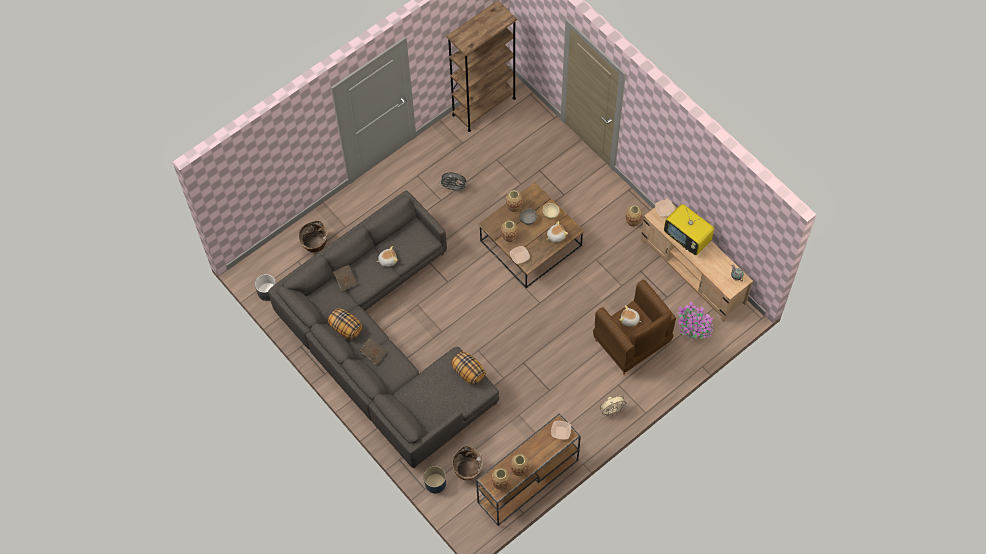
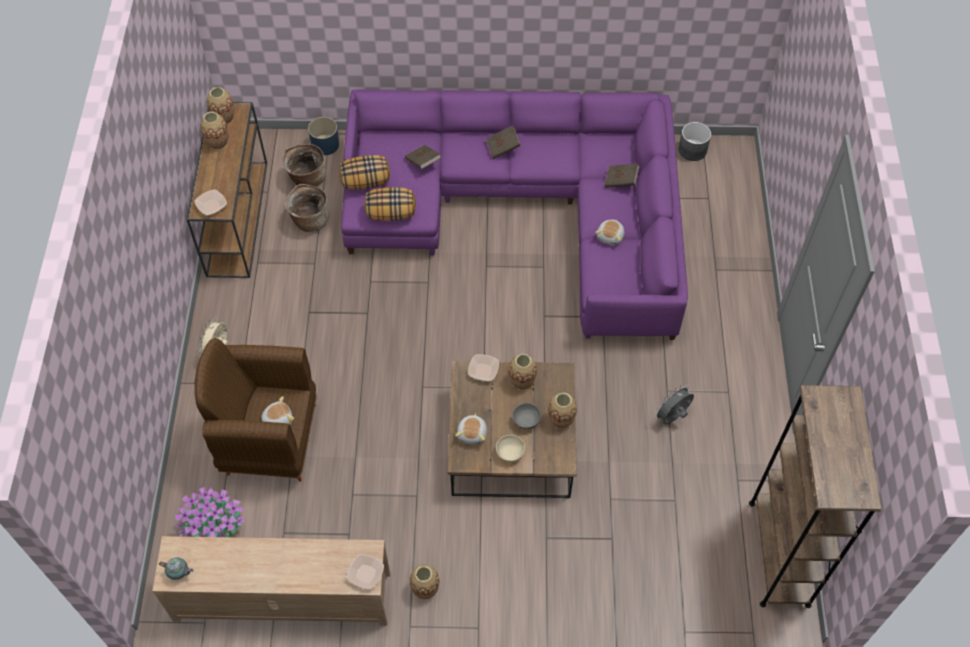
camera: 130 degrees right, 5 degrees down
grey sofa [268,190,499,468] -> purple sofa [341,89,688,340]
basket [299,221,327,252] -> basket moved to [285,184,329,232]
pillow [327,308,363,340] -> pillow moved to [339,155,390,190]
television [664,204,714,255] -> none
none -> brown book [405,145,441,169]

